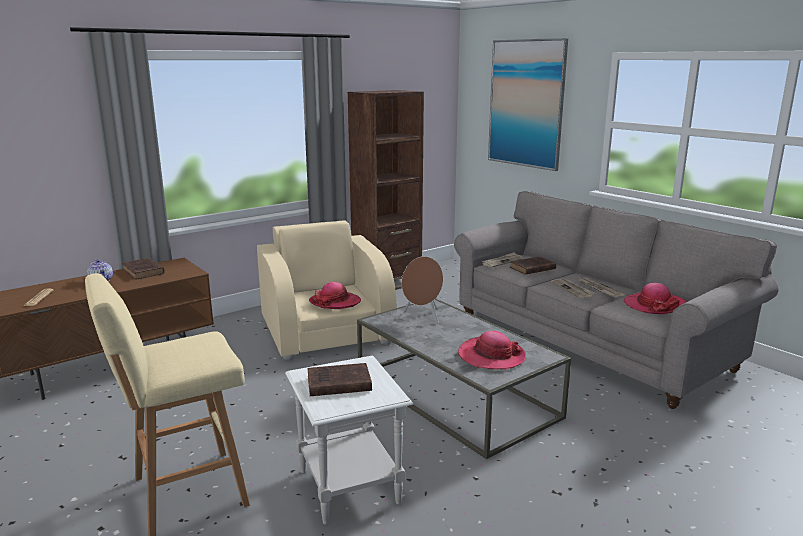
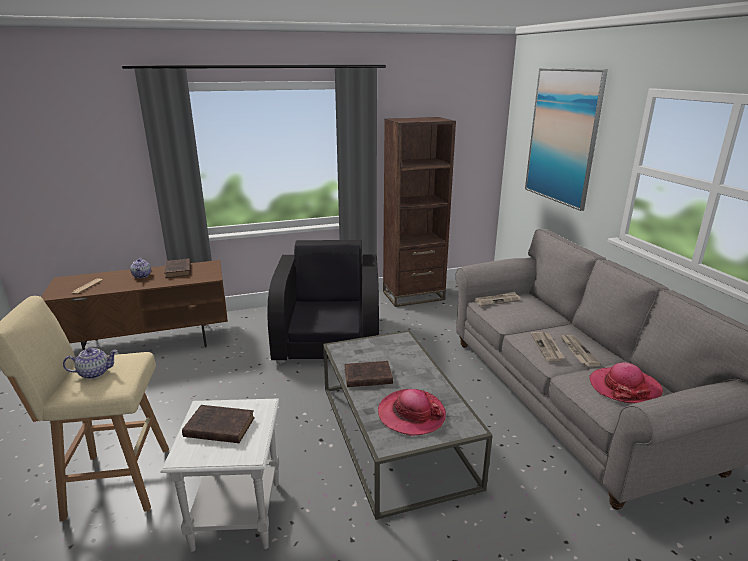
camera: 20 degrees right, 5 degrees up
beige armchair [257,220,397,361] -> black armchair [267,240,379,364]
hat [309,282,361,309] -> none
brown speaker [402,256,443,324] -> none
brown book [510,256,556,275] -> brown book moved to [344,361,393,387]
none -> teapot [63,348,118,379]

